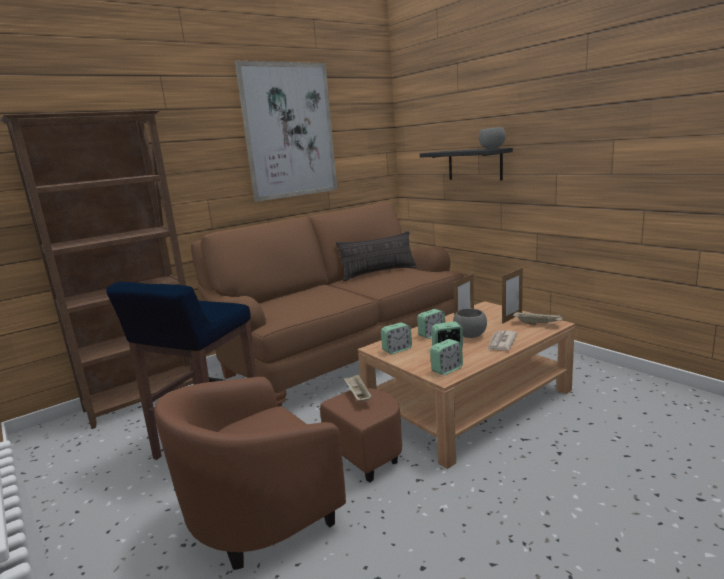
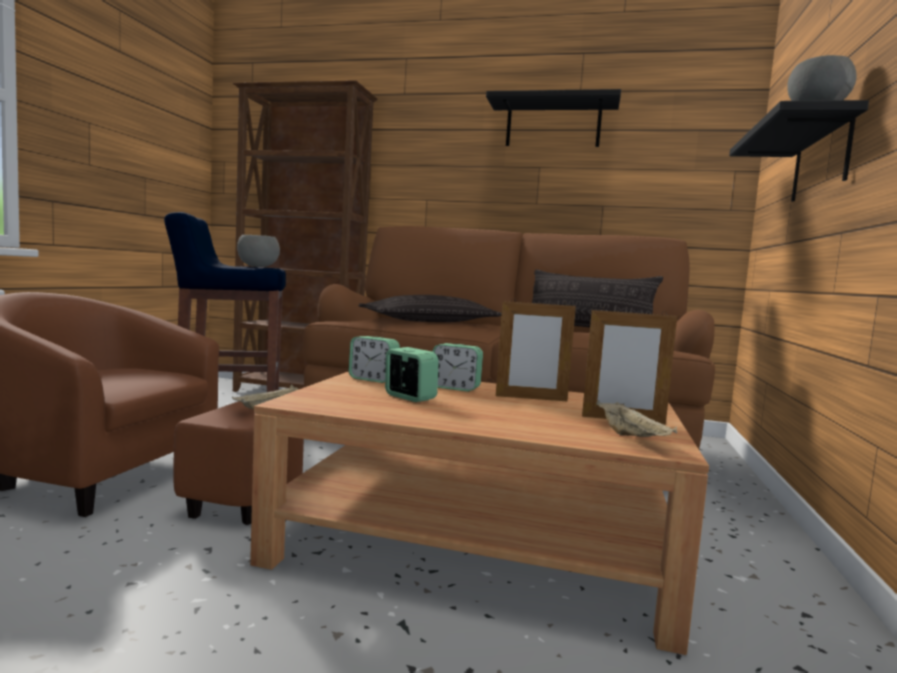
camera: 50 degrees right, 10 degrees down
picture [235,61,337,202] -> black shelf [486,89,621,147]
alarm clock [430,339,463,375] -> none
grey bowl [453,308,487,338] -> grey bowl moved to [237,235,280,267]
newspaper [488,331,518,350] -> none
none -> pillow [358,295,502,322]

